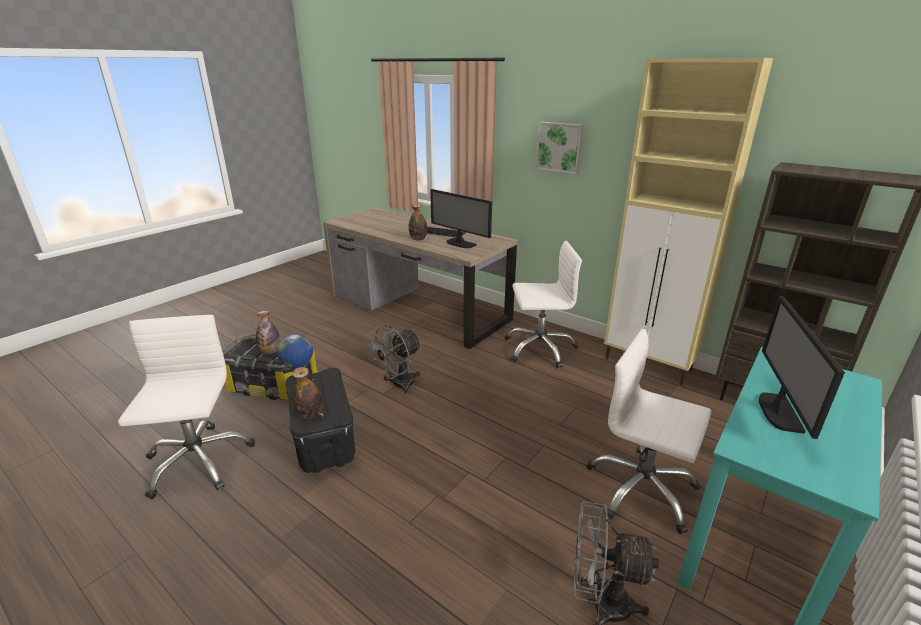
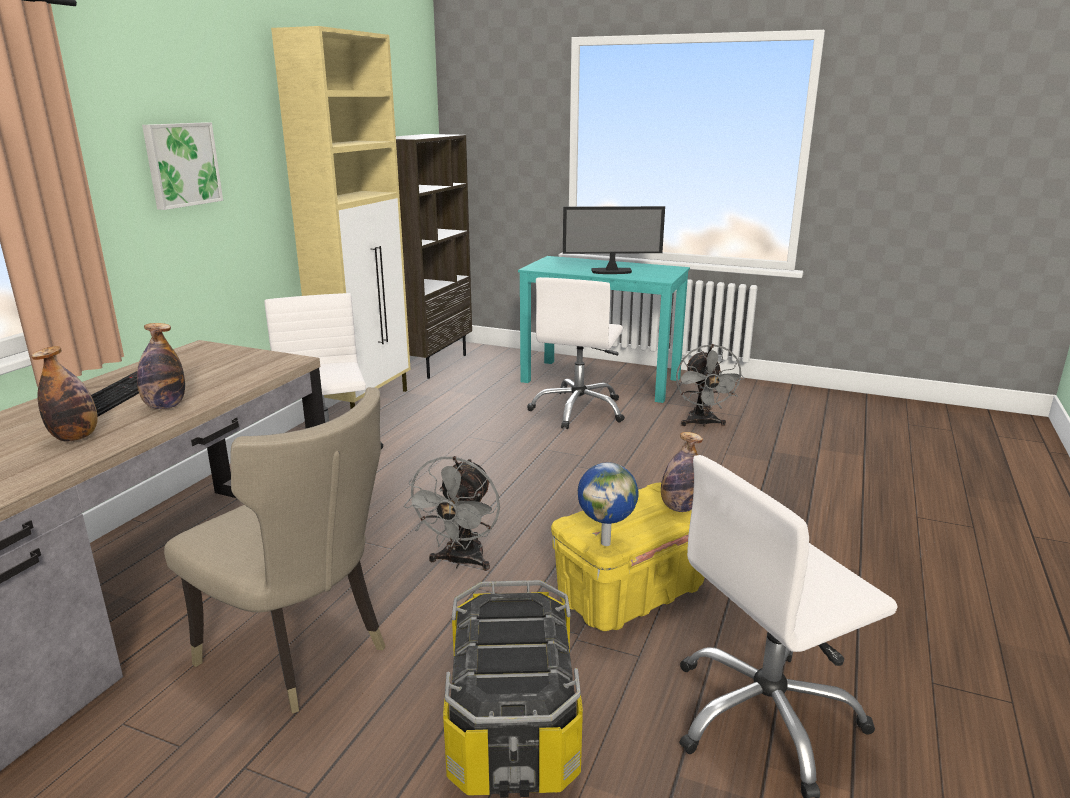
camera: 105 degrees left, 5 degrees down
bottle [256,311,280,354] -> bottle moved to [31,346,98,441]
black storage box [286,368,355,473] -> yellow storage box [551,483,704,631]
grey fan [367,325,422,394] -> grey fan turned 75 degrees clockwise [404,456,500,571]
monitor [430,189,492,248] -> none
none -> beige chair [164,387,385,714]

